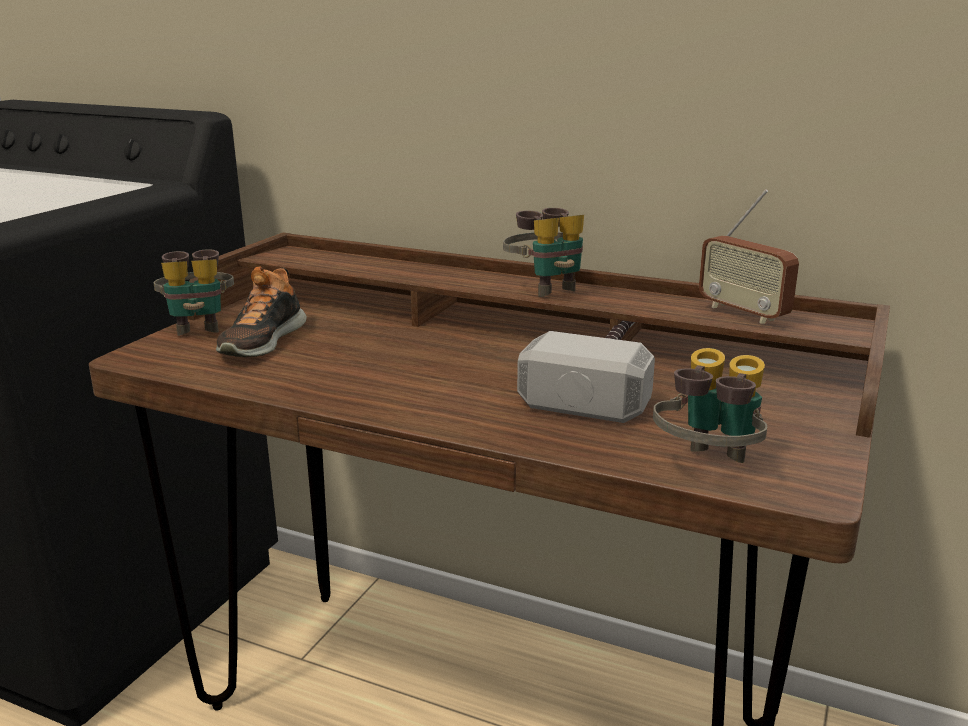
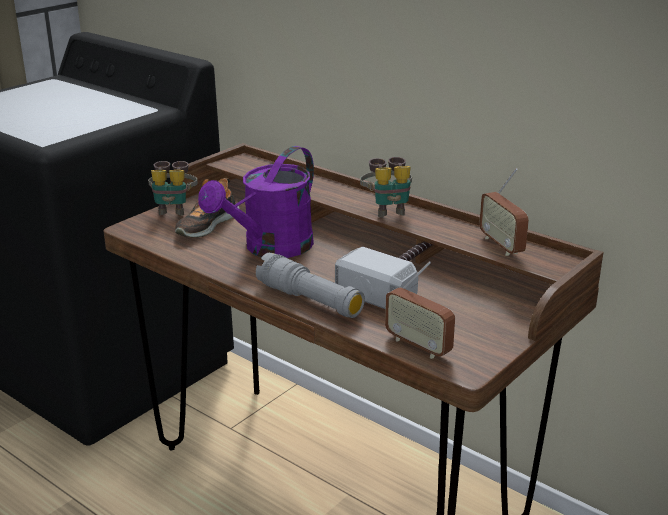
camera: 15 degrees right, 5 degrees up
binoculars [653,348,767,463] -> radio [385,261,455,359]
none -> purple watering can [198,146,314,258]
none -> grey flashlight [256,252,365,318]

